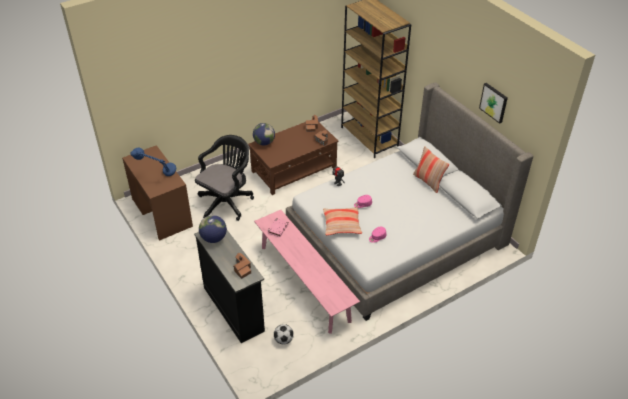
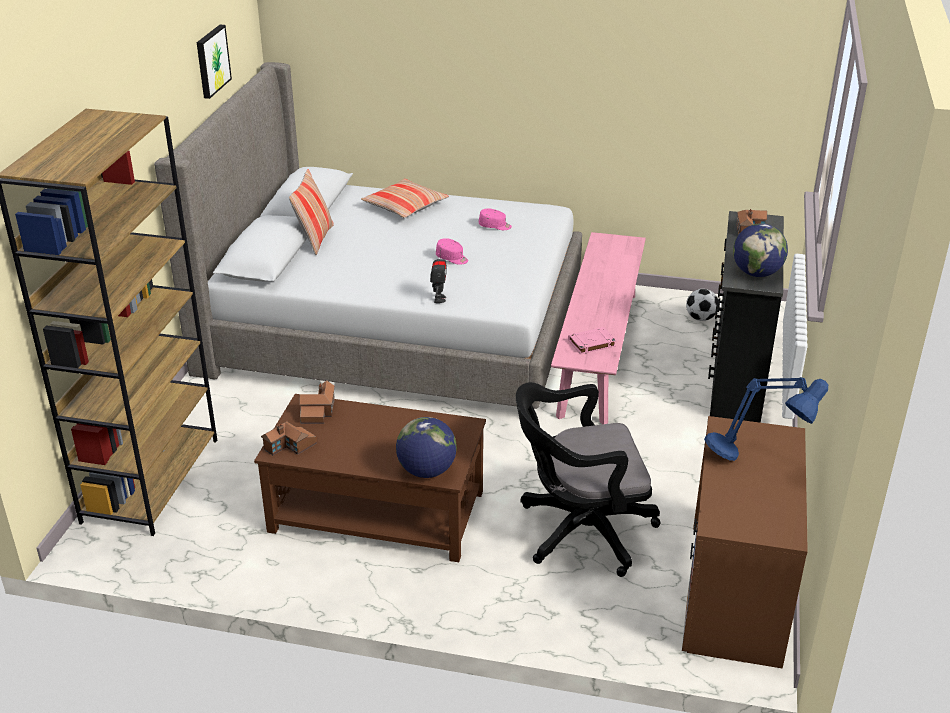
camera: 135 degrees left, 10 degrees down
pillow [323,207,362,236] -> pillow moved to [361,179,449,218]

